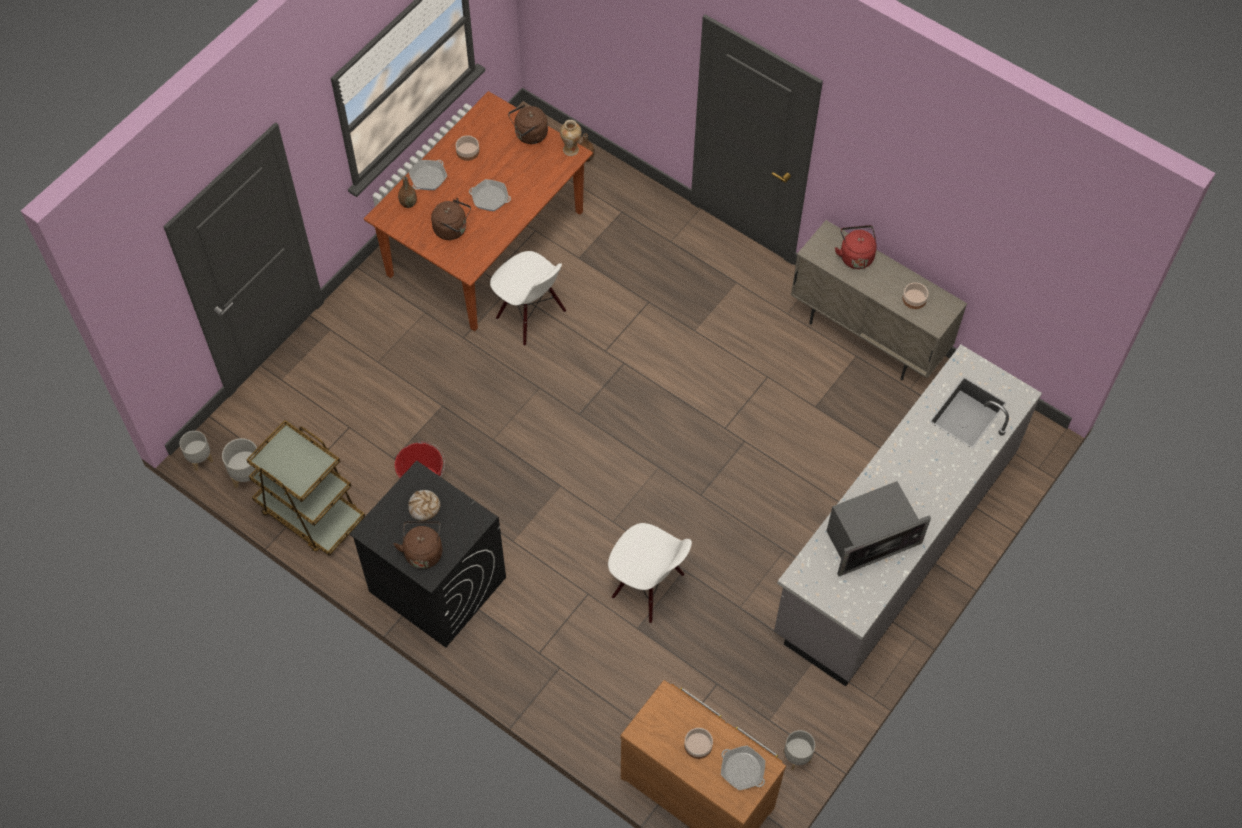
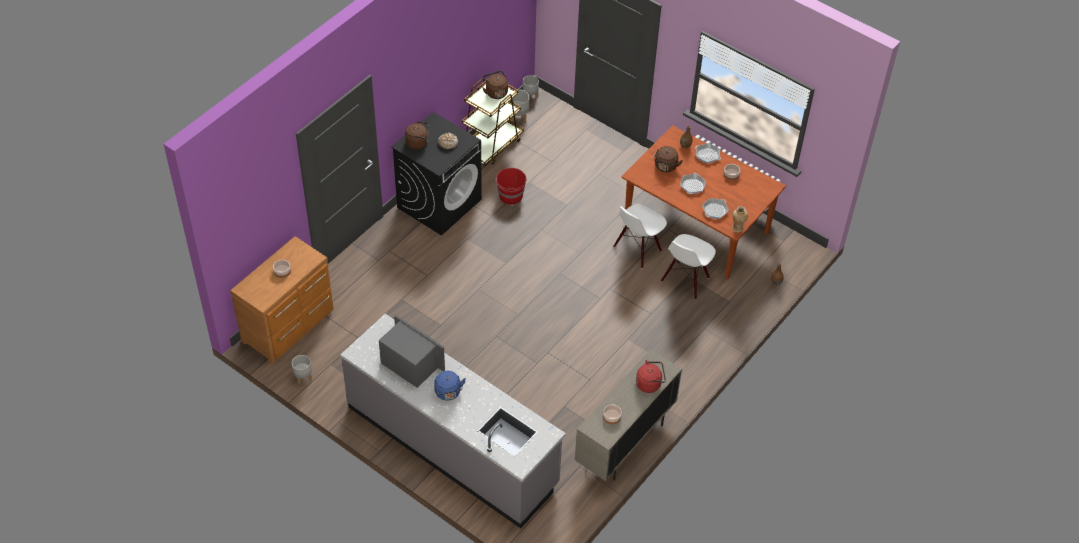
camera: 90 degrees right, 10 degrees down
brown kettle [508,105,548,144] -> brown kettle moved to [483,71,508,99]
white chair [608,523,692,623] -> white chair moved to [661,234,716,299]
frying pan [721,746,765,790] -> frying pan moved to [702,198,729,219]
microwave [827,481,931,577] -> microwave turned 150 degrees clockwise [379,315,445,388]
none -> blue kettle [434,371,466,401]

